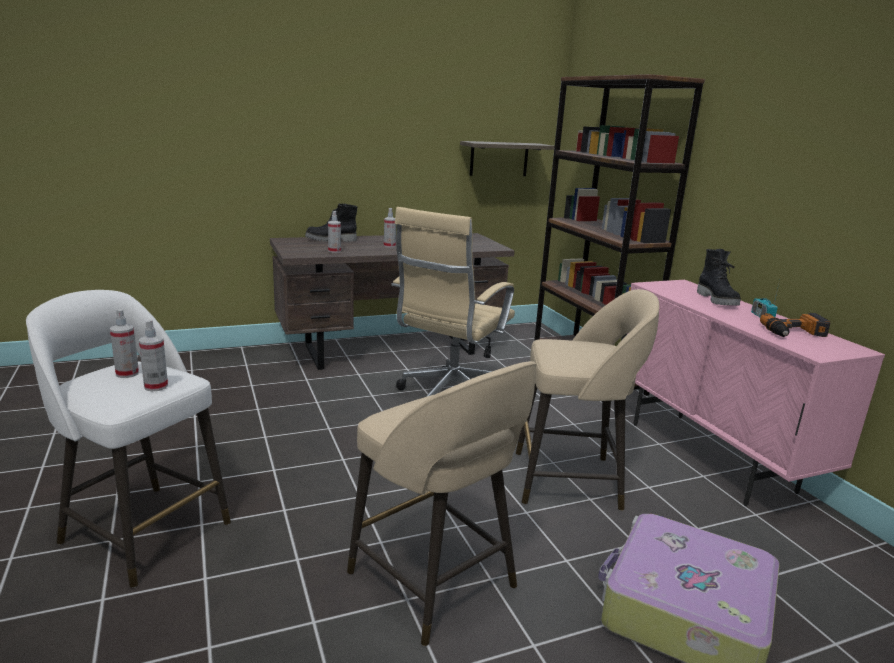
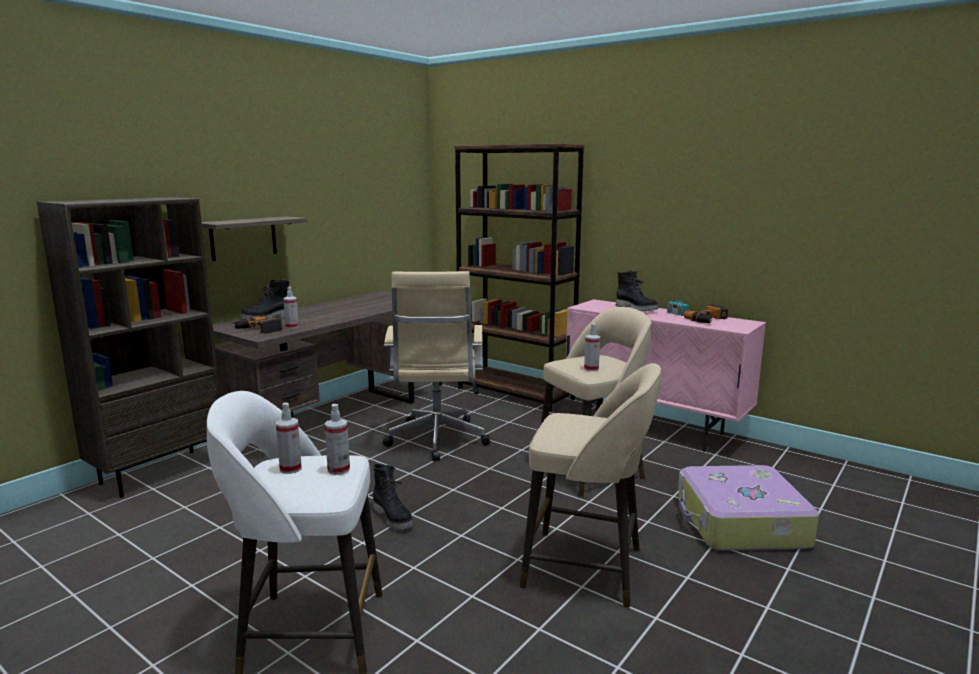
camera: 30 degrees left, 5 degrees down
spray bottle [384,208,396,248] -> spray bottle moved to [584,324,600,371]
shelf [460,141,554,176] -> shelf moved to [202,216,307,261]
none -> brown bookcase [37,197,220,498]
none -> power drill [233,316,282,334]
none -> black boot [373,464,412,530]

